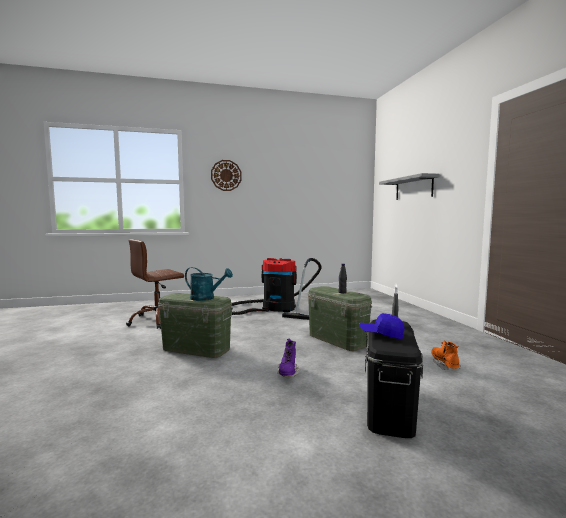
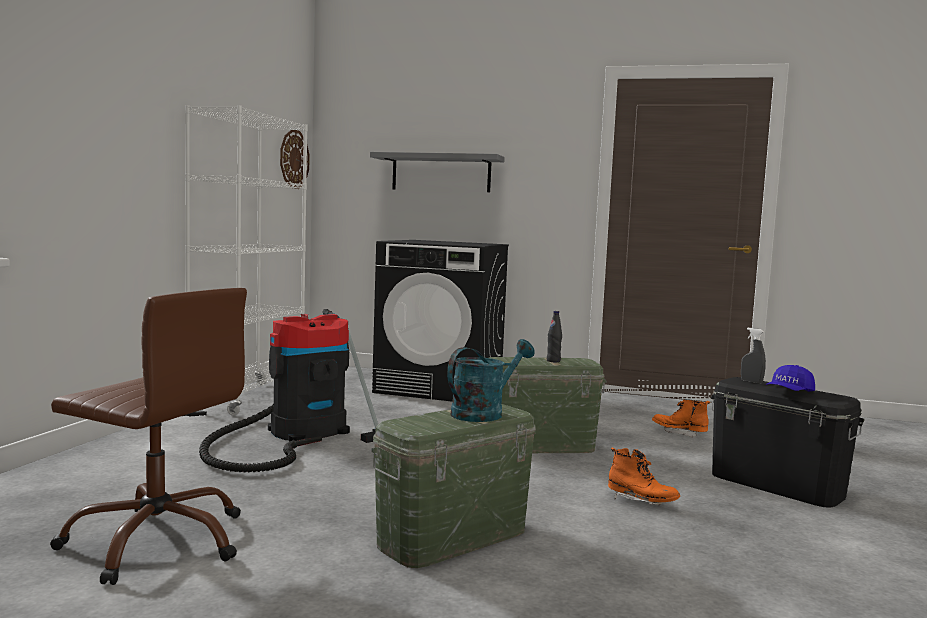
camera: 60 degrees left, 0 degrees up
brown office chair [126,239,184,329] -> brown office chair turned 60 degrees counterclockwise [50,288,247,585]
wall clock [211,160,242,191] -> wall clock moved to [280,130,310,189]
purple boot [277,339,299,377] -> orange boot [608,448,680,505]
none -> white bookcase [185,105,308,416]
none -> black washing machine [372,240,509,401]

